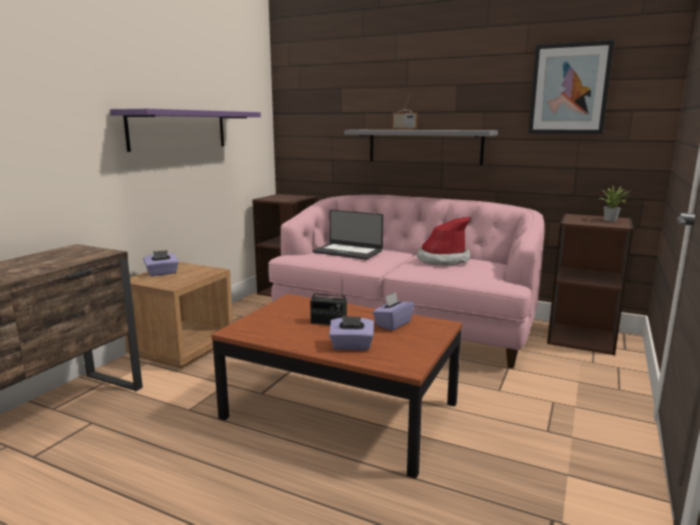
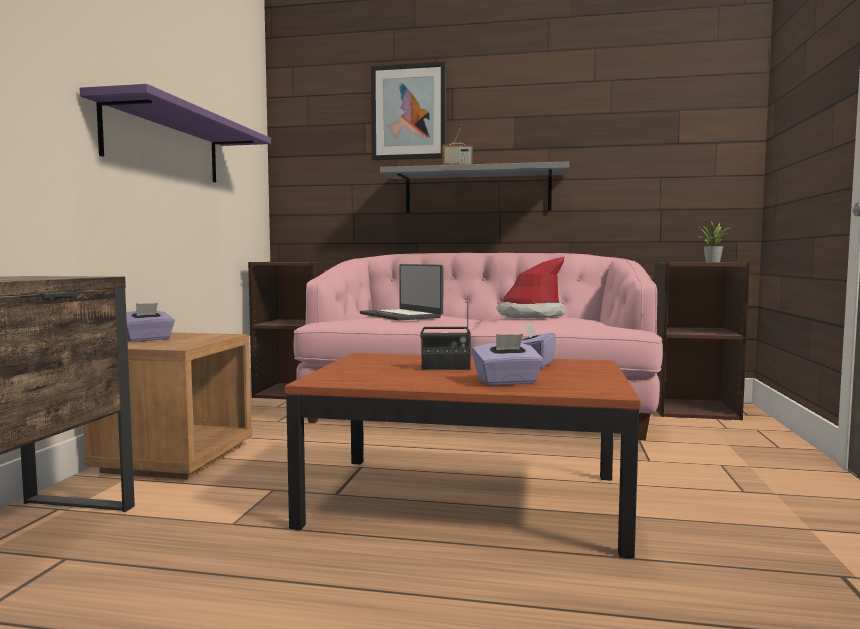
camera: 15 degrees left, 10 degrees down
laptop [312,210,383,260] -> laptop turned 45 degrees clockwise [360,264,443,321]
picture [528,40,615,134] -> picture moved to [371,62,446,160]

